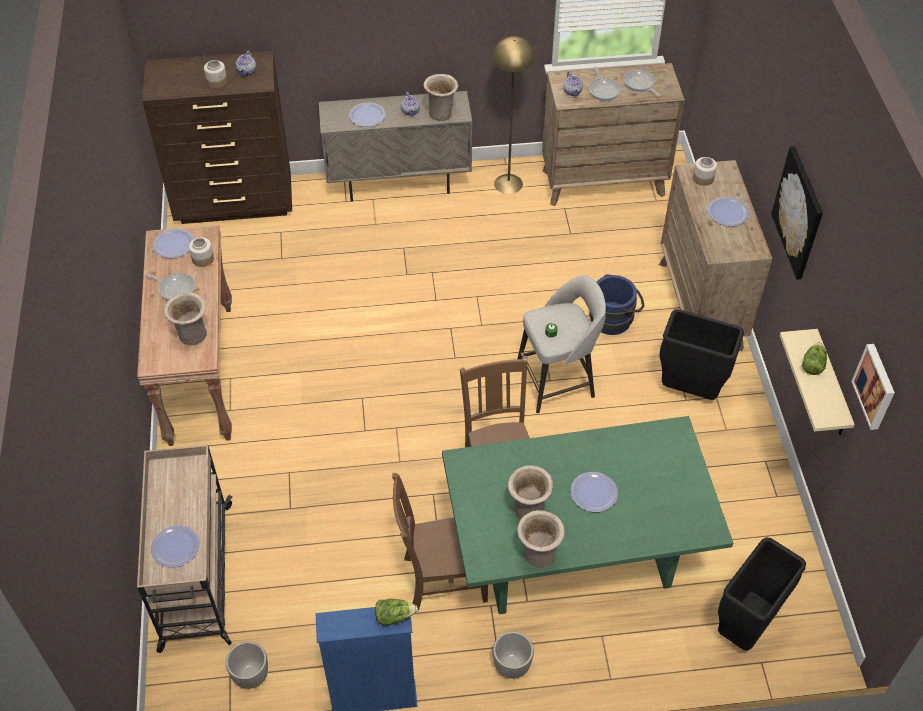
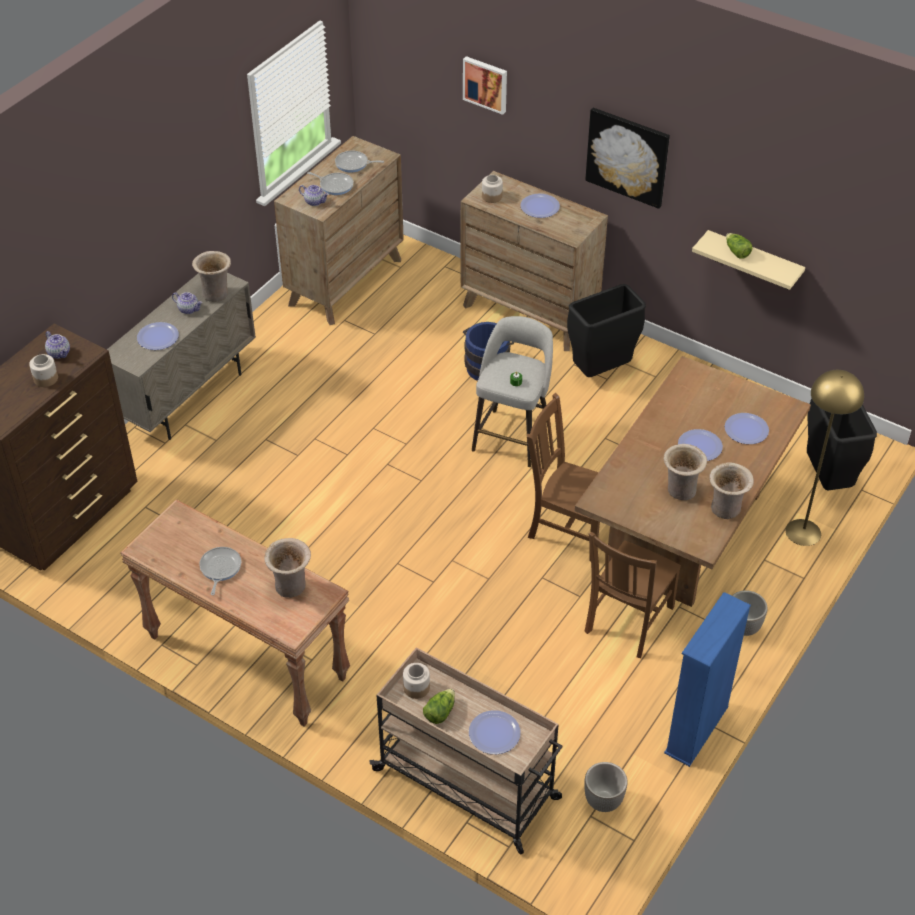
camera: 50 degrees left, 5 degrees down
frying pan [145,273,196,300] -> frying pan turned 60 degrees counterclockwise [199,547,241,595]
plate [153,228,194,258] -> plate moved to [725,413,769,444]
jar [189,237,214,267] -> jar moved to [403,663,430,699]
lettuce [375,599,418,625] -> lettuce moved to [423,689,455,724]
green dining table [442,416,733,614] -> brown dining table [575,356,811,607]
yellow floor lamp [492,36,535,194] -> yellow floor lamp moved to [786,370,864,546]
picture [851,344,895,430] -> picture moved to [463,56,507,115]

